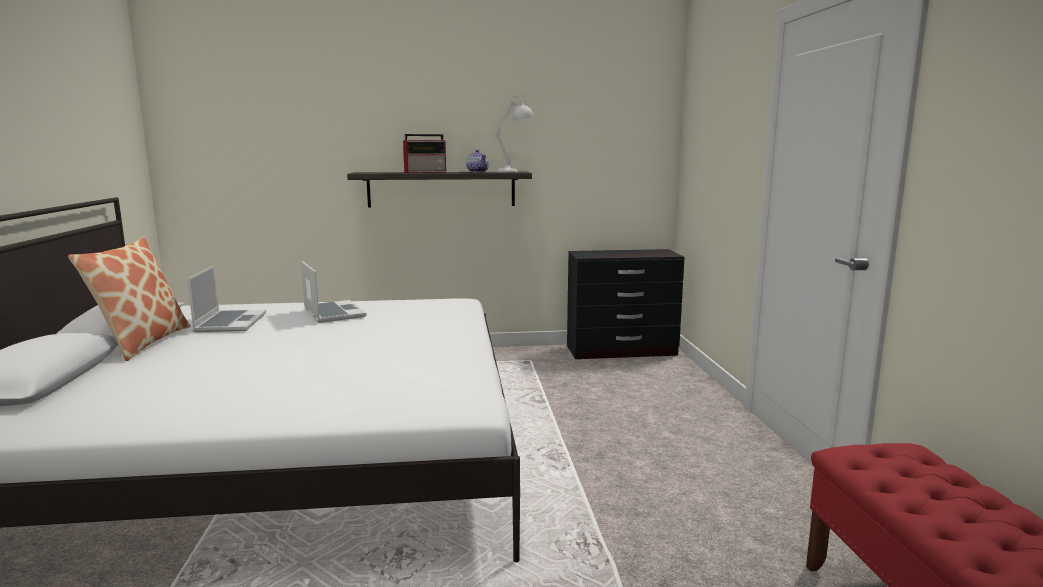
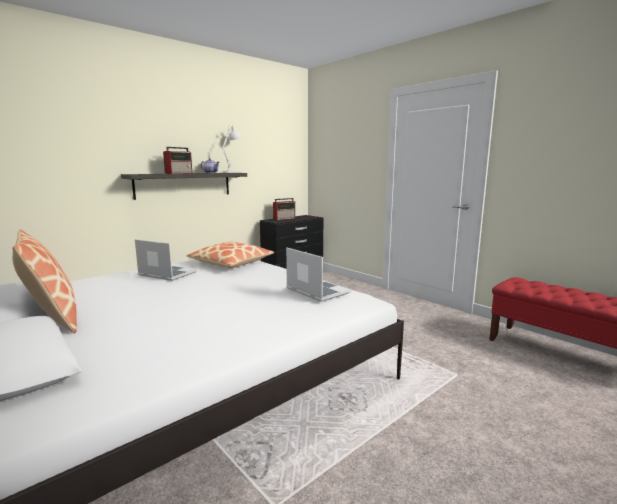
camera: 35 degrees left, 0 degrees up
laptop [187,265,266,332] -> laptop moved to [286,248,351,302]
none -> pillow [186,242,274,268]
none -> radio [273,198,295,220]

